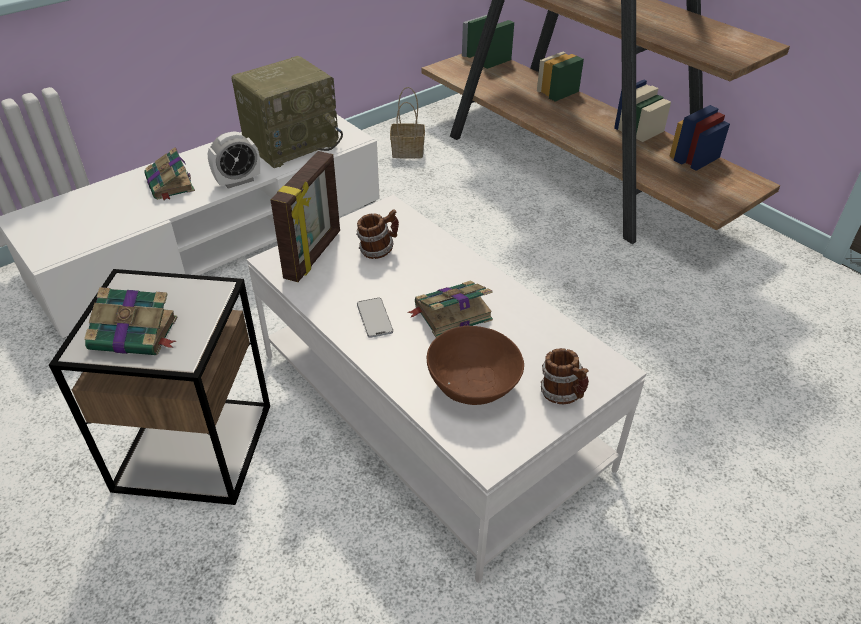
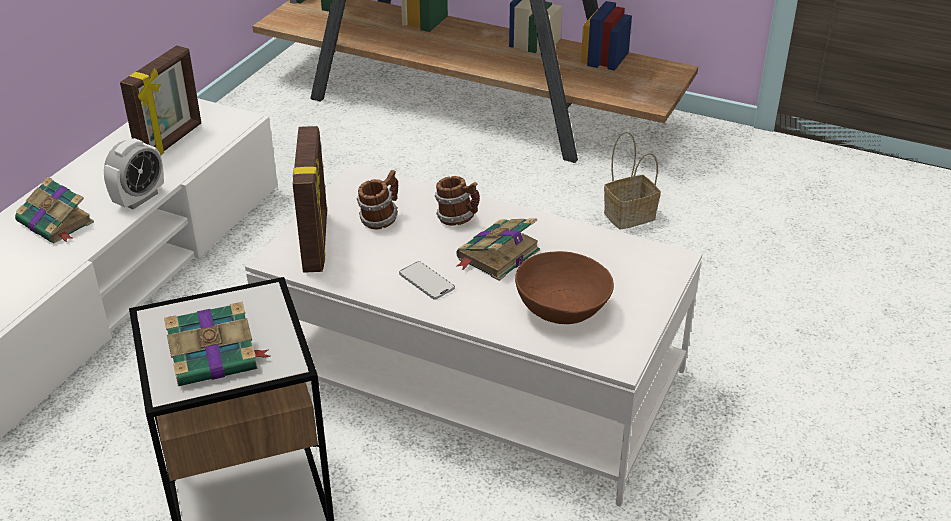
camera: 25 degrees left, 5 degrees down
radio [232,56,343,168] -> picture frame [120,46,201,155]
basket [390,87,425,159] -> basket moved to [604,132,661,229]
mug [541,348,589,404] -> mug moved to [435,176,480,226]

